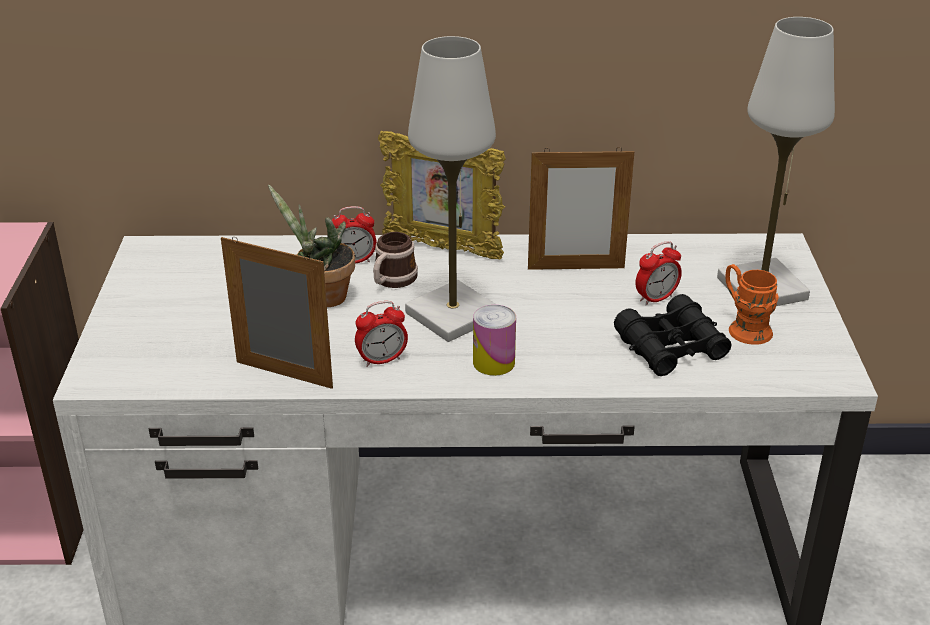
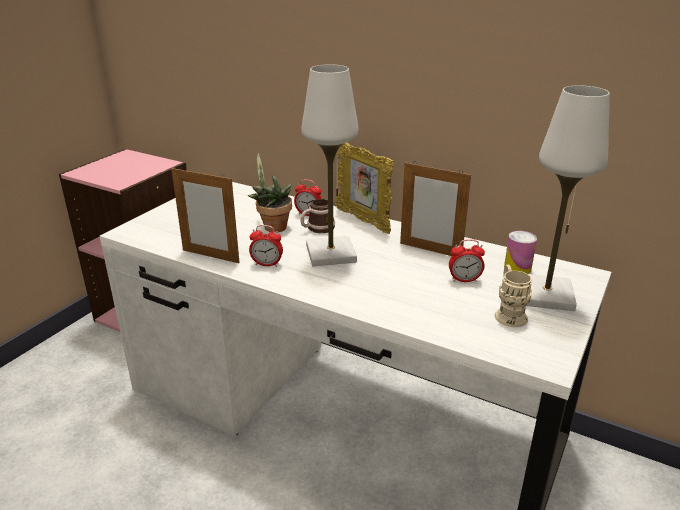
camera: 30 degrees right, 5 degrees down
picture frame [221,237,333,389] -> picture frame turned 150 degrees clockwise [171,166,240,263]
can [473,305,516,376] -> can moved to [504,231,537,274]
black binoculars [614,294,732,376] -> none
orange mug [725,264,779,345] -> beige mug [494,265,532,327]

